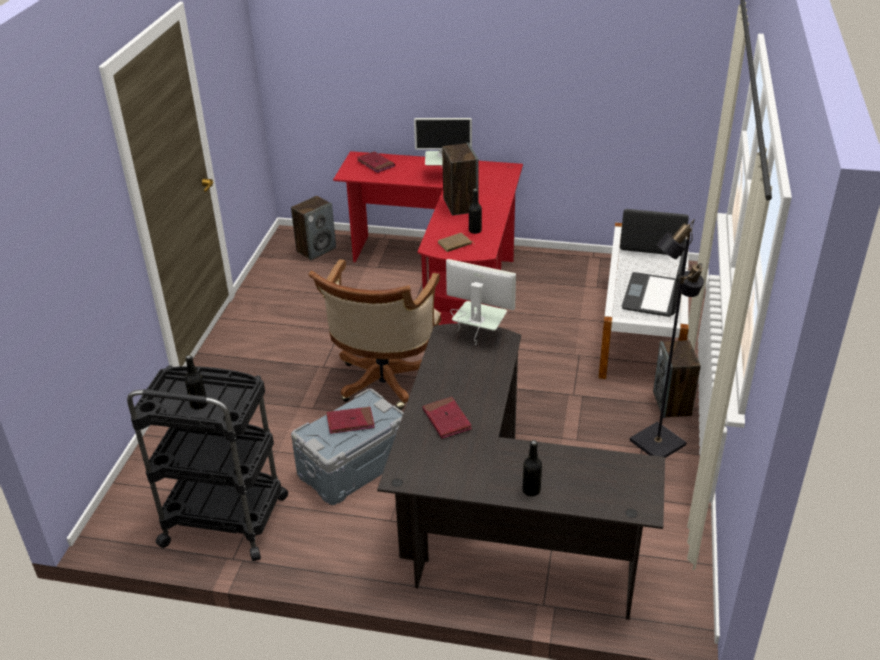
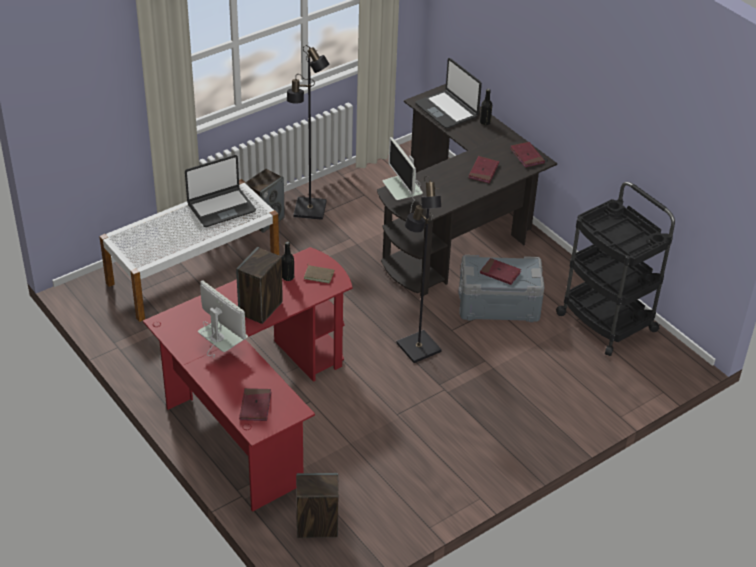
camera: 140 degrees left, 5 degrees up
black bottle [185,355,207,409] -> none
office chair [309,259,441,410] -> black floor lamp [396,176,442,363]
laptop [620,209,689,256] -> laptop moved to [415,58,482,128]
none -> red book [510,142,545,168]

